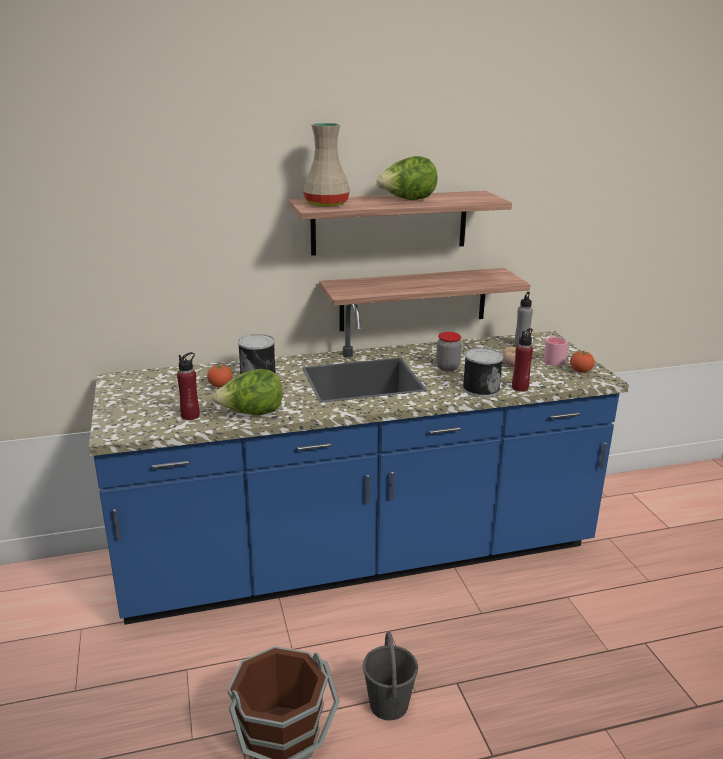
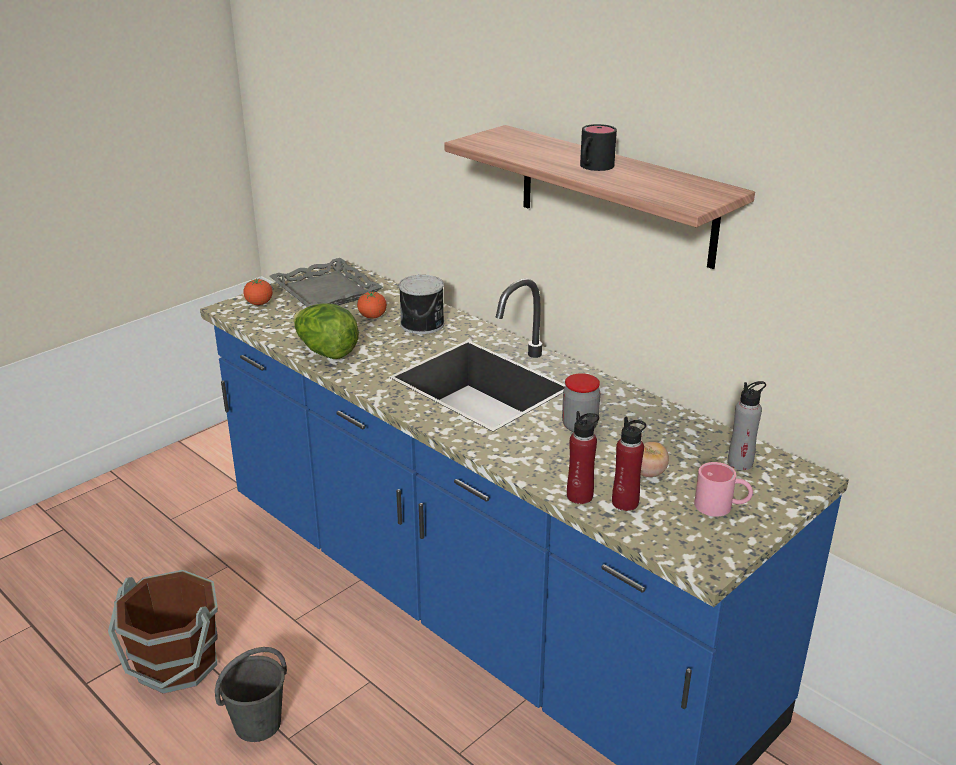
camera: 60 degrees right, 5 degrees up
red bottle [177,352,200,420] -> red bottle moved to [612,416,646,511]
beige vase [303,123,350,207] -> none
shelf [319,268,530,331] -> none
lettuce [376,156,438,200] -> black mug [580,124,617,171]
can [463,348,503,397] -> none
tomato [570,351,595,373] -> tomato moved to [243,278,273,305]
none -> grey tray [269,258,383,307]

